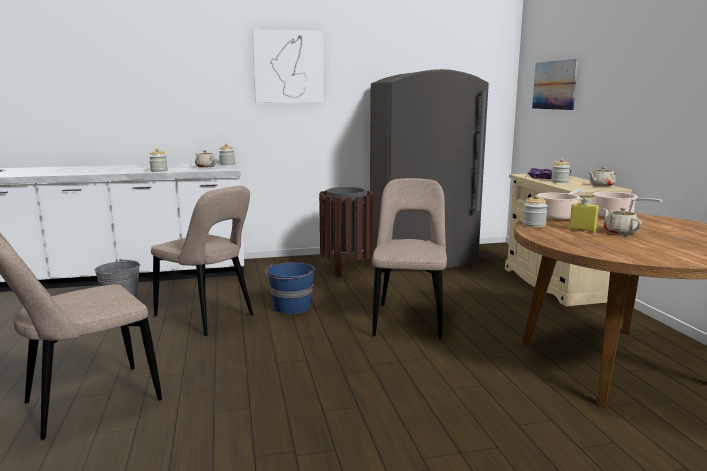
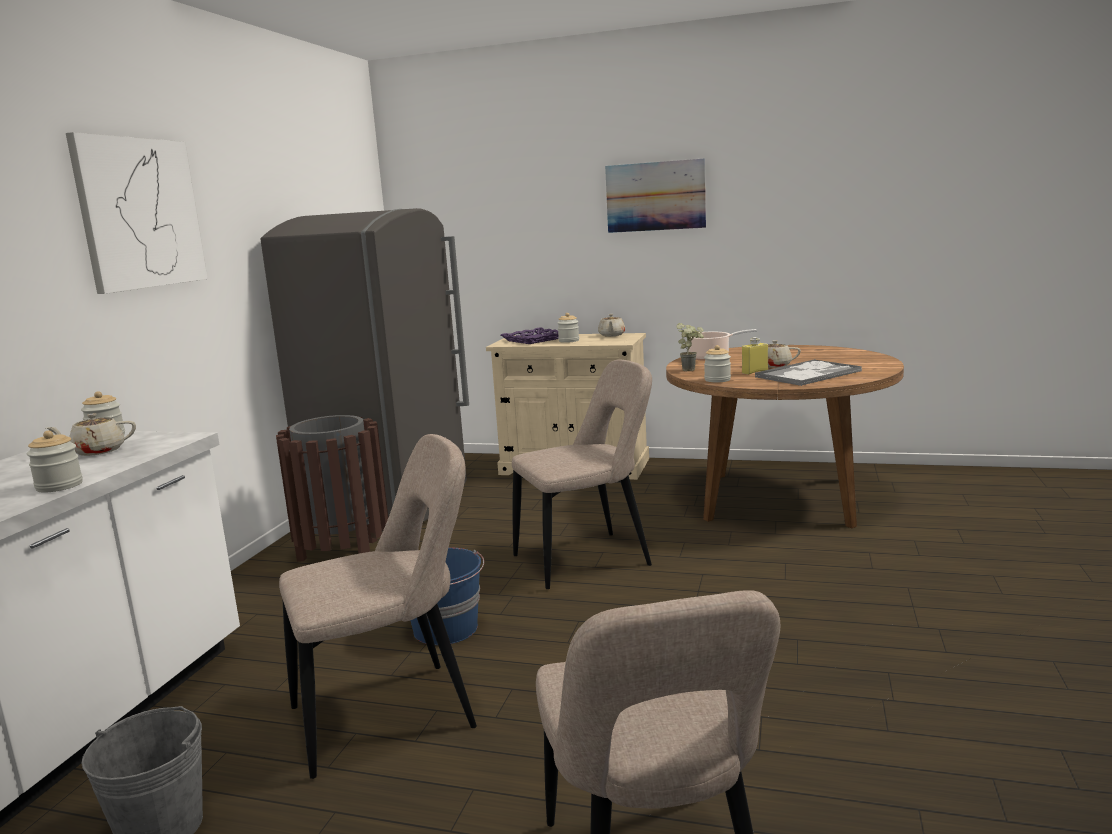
camera: 60 degrees left, 0 degrees up
beige chair [372,178,447,340] -> beige chair turned 120 degrees clockwise [512,360,652,589]
picture [532,59,578,110] -> picture moved to [605,158,706,233]
cooking pot [537,189,583,221] -> potted plant [676,323,704,371]
none -> tray [755,359,862,386]

